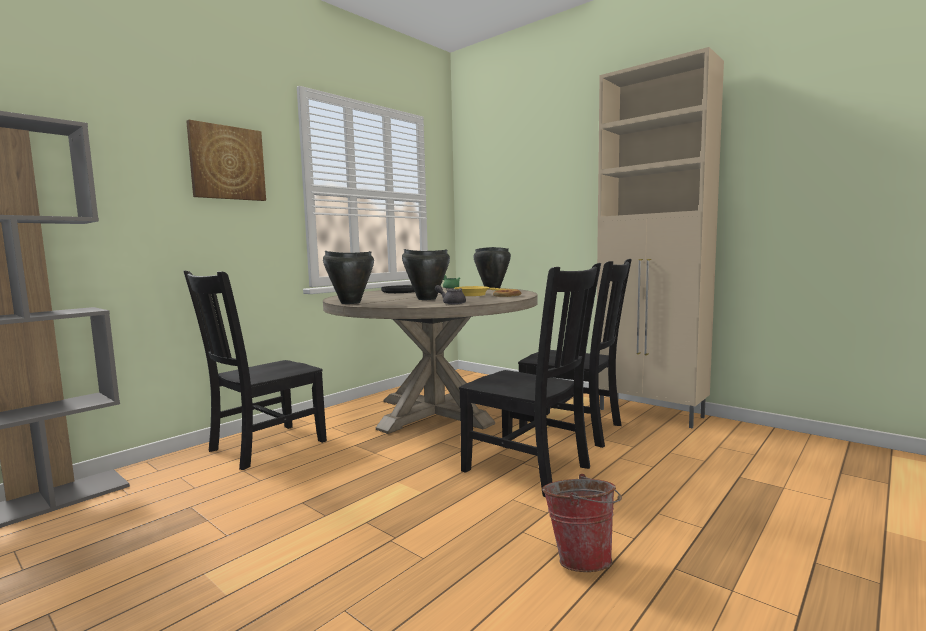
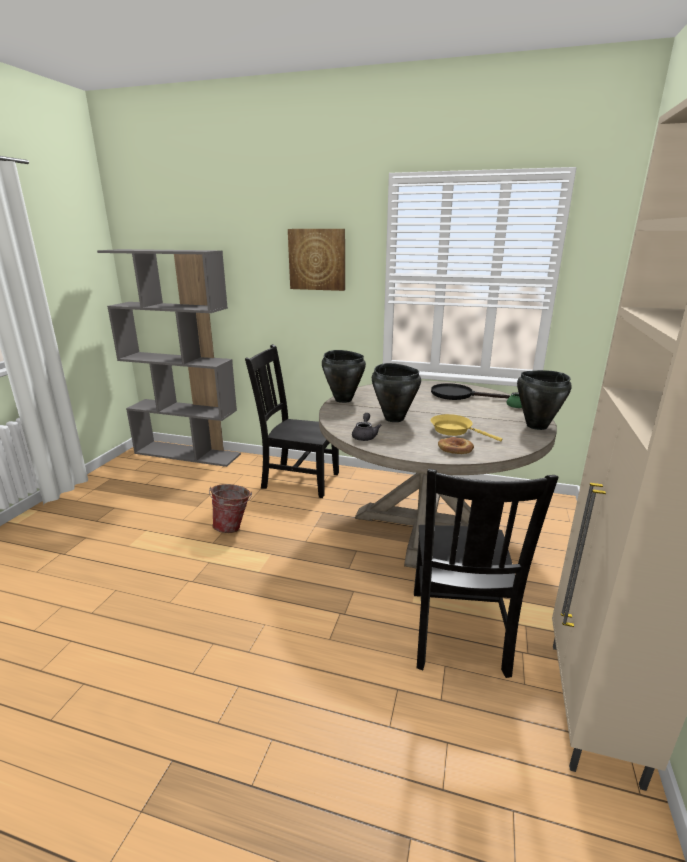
camera: 65 degrees right, 15 degrees up
black chair [459,263,601,497] -> none
bucket [542,474,622,572] -> bucket moved to [209,484,252,533]

